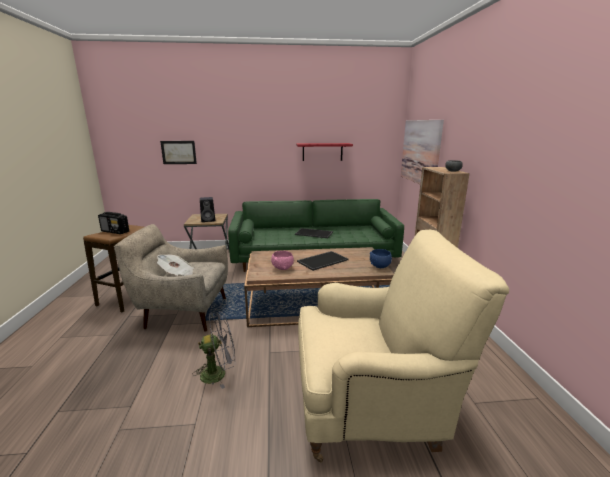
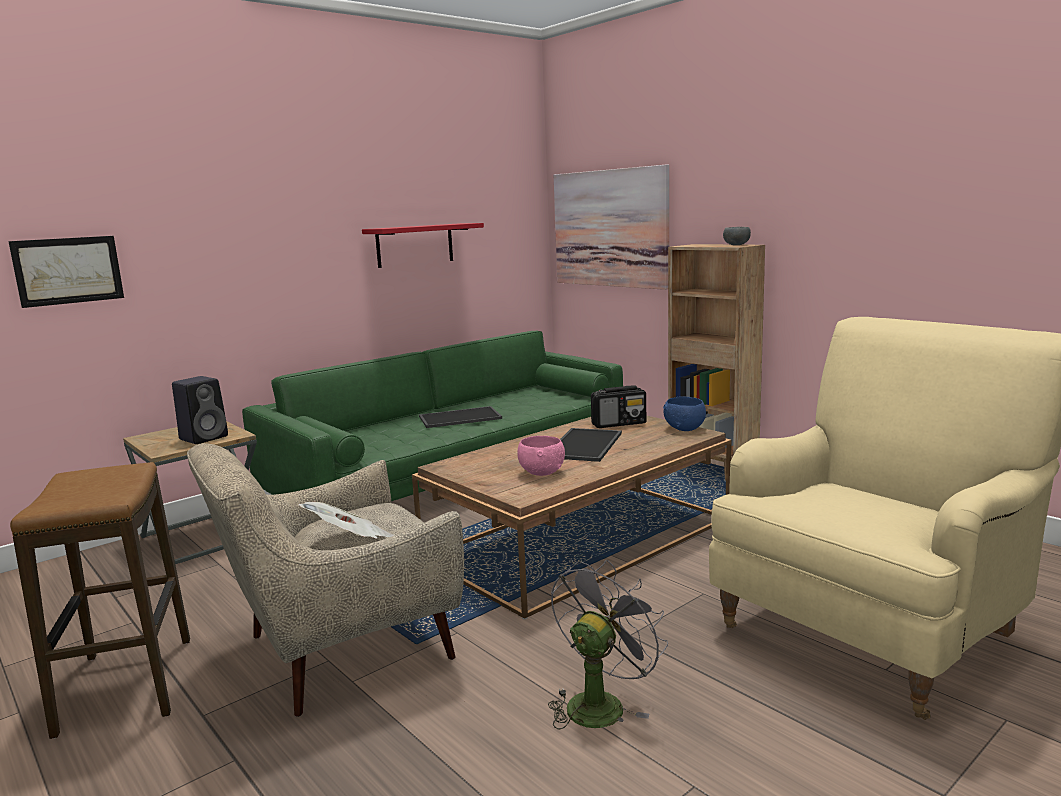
camera: 35 degrees left, 5 degrees down
radio [98,212,129,234] -> radio moved to [591,385,646,428]

